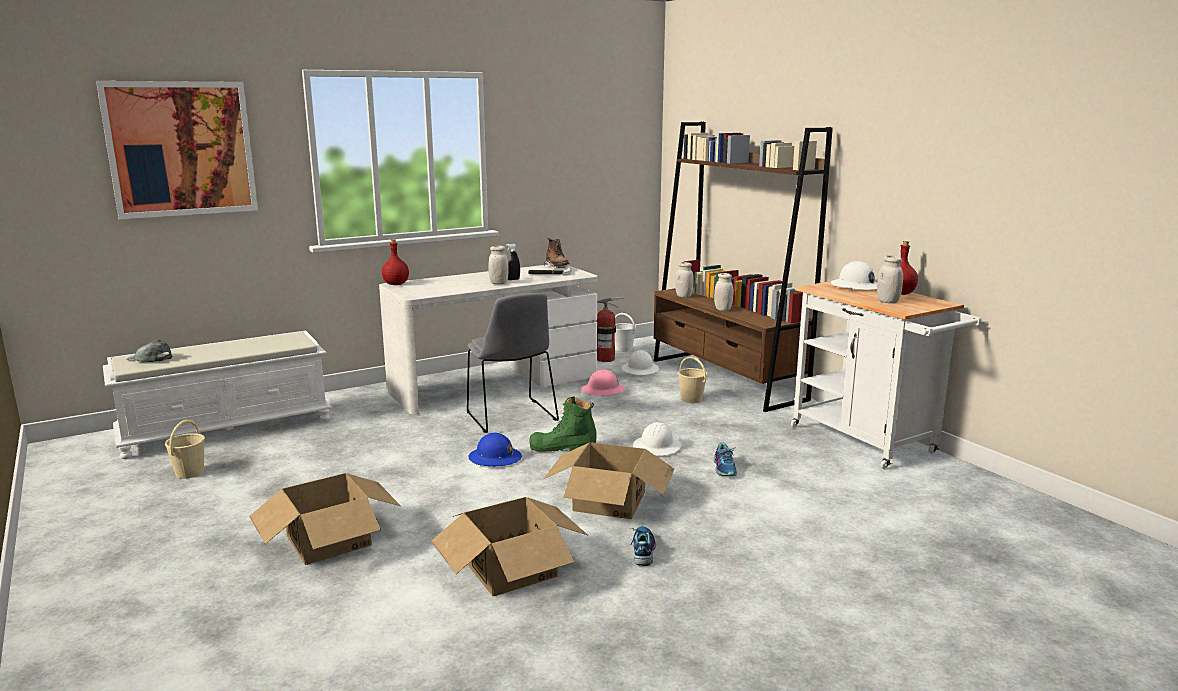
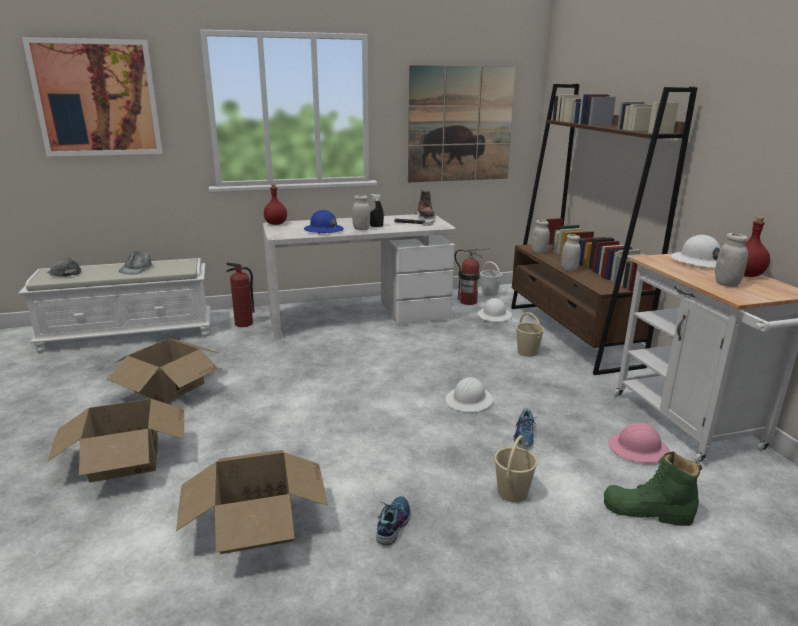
camera: 15 degrees right, 5 degrees up
beige bucket [165,420,205,478] -> beige bucket moved to [494,435,538,503]
grey chair [467,293,559,433] -> none
blue hard hat [468,433,522,467] -> blue hard hat moved to [304,210,344,234]
green boot [529,397,597,452] -> green boot moved to [604,451,702,526]
cardboard box [544,442,675,519] -> cardboard box moved to [107,338,219,404]
pink hard hat [581,369,626,396] -> pink hard hat moved to [608,423,670,463]
none -> grey cap [119,251,152,275]
none -> fire extinguisher [226,263,255,327]
none -> picture [408,65,516,182]

